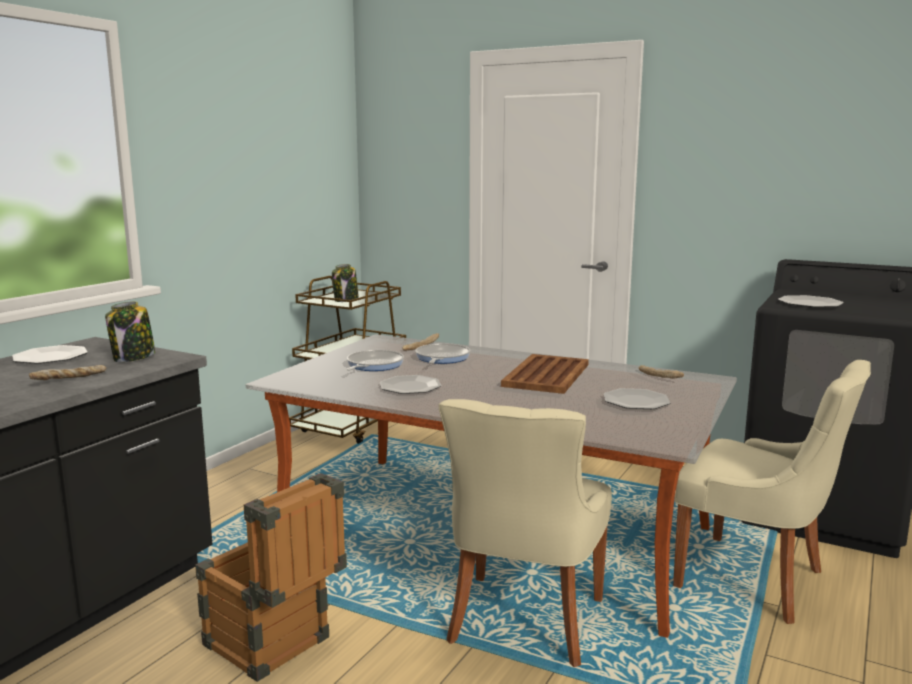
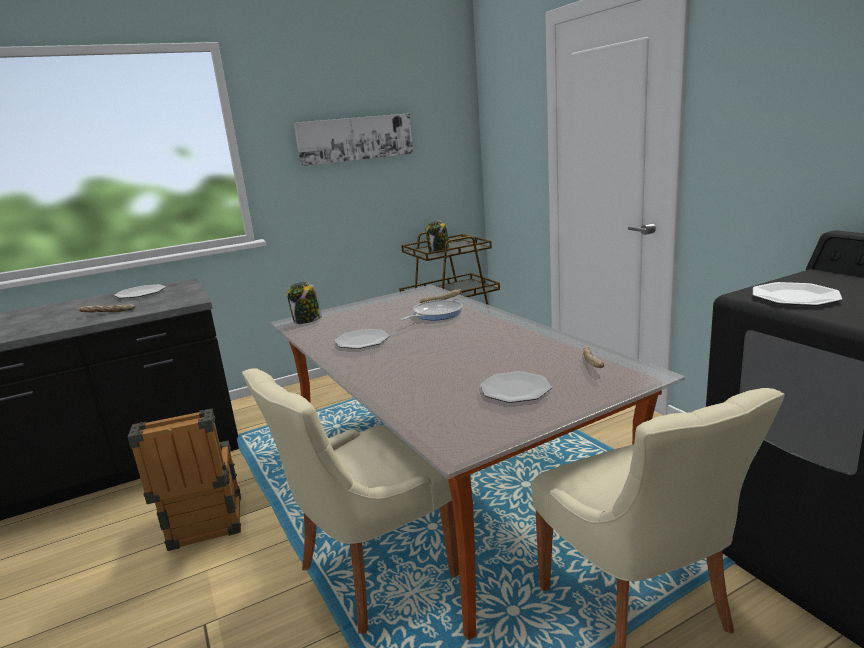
camera: 35 degrees right, 5 degrees up
jar [105,301,155,362] -> jar moved to [287,282,322,324]
frying pan [346,350,404,371] -> none
brown tray [501,354,589,394] -> none
none -> picture [294,113,413,166]

